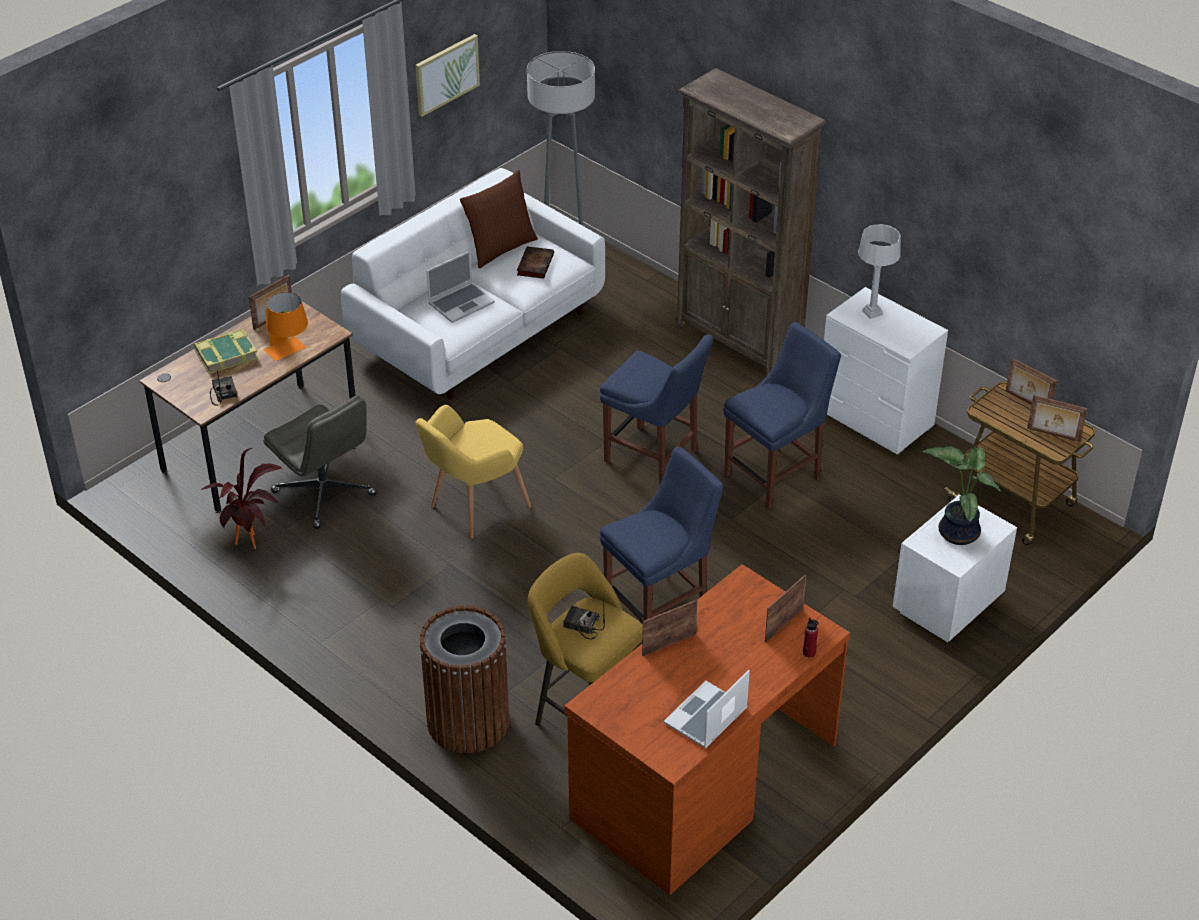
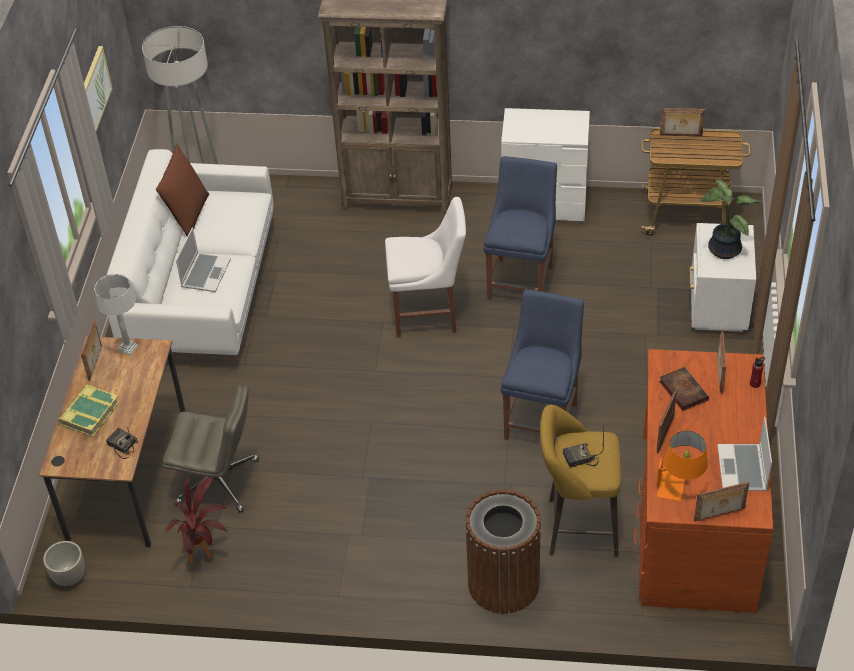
camera: 35 degrees left, 5 degrees up
orange table lamp [264,292,308,361] -> orange table lamp moved to [657,431,708,501]
yellow armchair [415,405,531,538] -> none
book [517,246,554,279] -> book moved to [659,367,709,411]
blue chair [600,334,713,485] -> white chair [385,197,466,338]
grey table lamp [858,224,901,319] -> grey table lamp moved to [94,274,138,356]
picture frame [1027,395,1088,442] -> picture frame moved to [694,482,749,522]
none -> planter [43,541,85,586]

